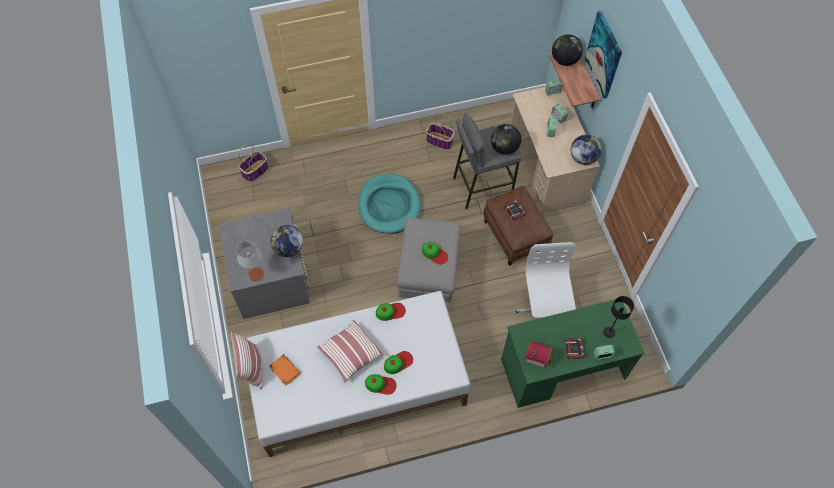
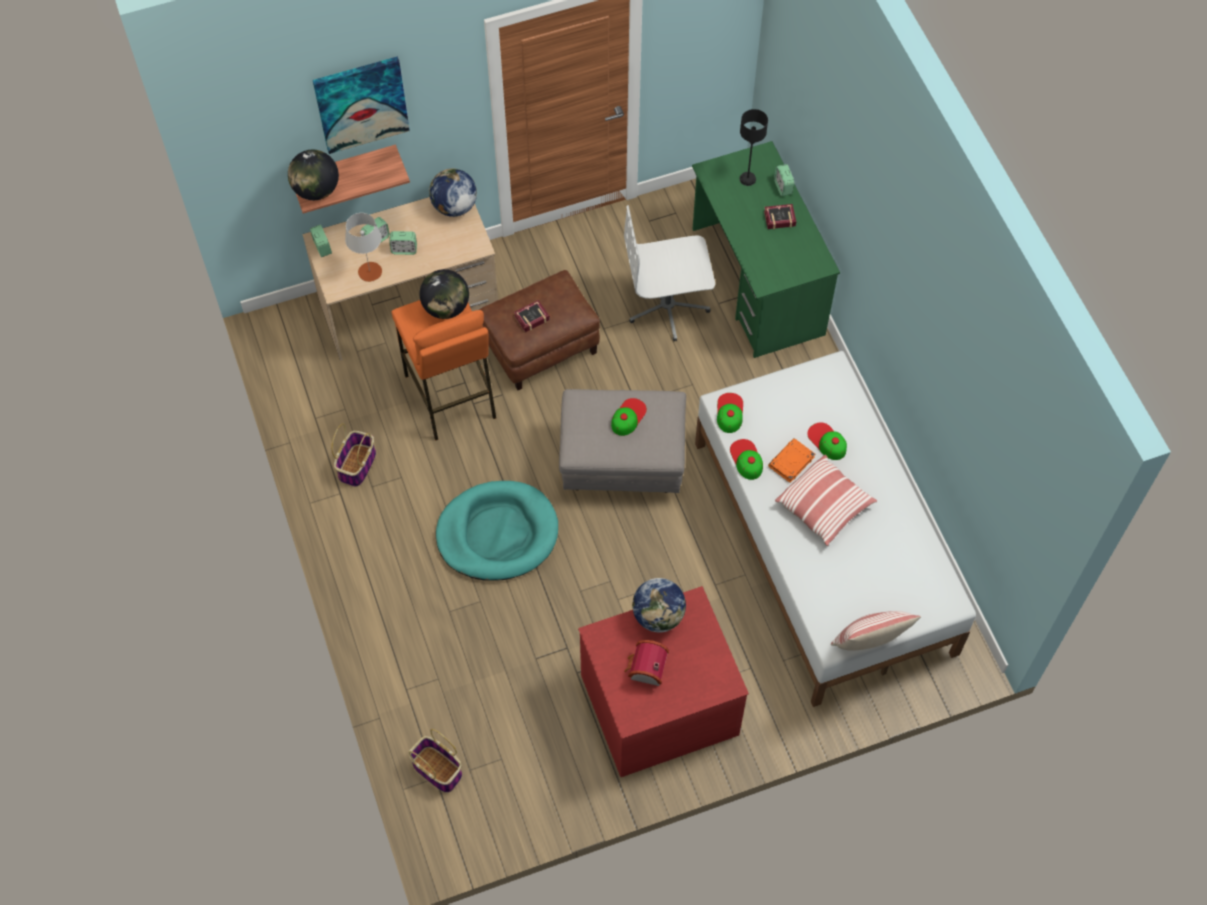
camera: 95 degrees left, 0 degrees up
grey dresser [219,208,310,319] -> red dresser [578,586,749,777]
grey table lamp [237,241,264,282] -> grey table lamp moved to [345,213,382,282]
orange book [269,354,300,386] -> orange book moved to [768,438,815,483]
cap [365,374,397,395] -> cap moved to [717,393,743,433]
grey stool [453,113,521,209] -> orange stool [391,300,496,440]
toy house [525,340,552,368] -> toy house moved to [624,640,669,686]

